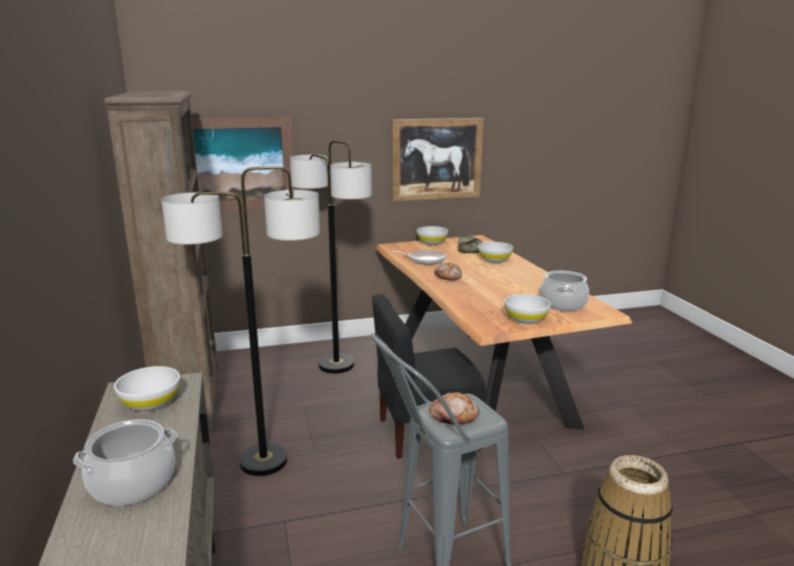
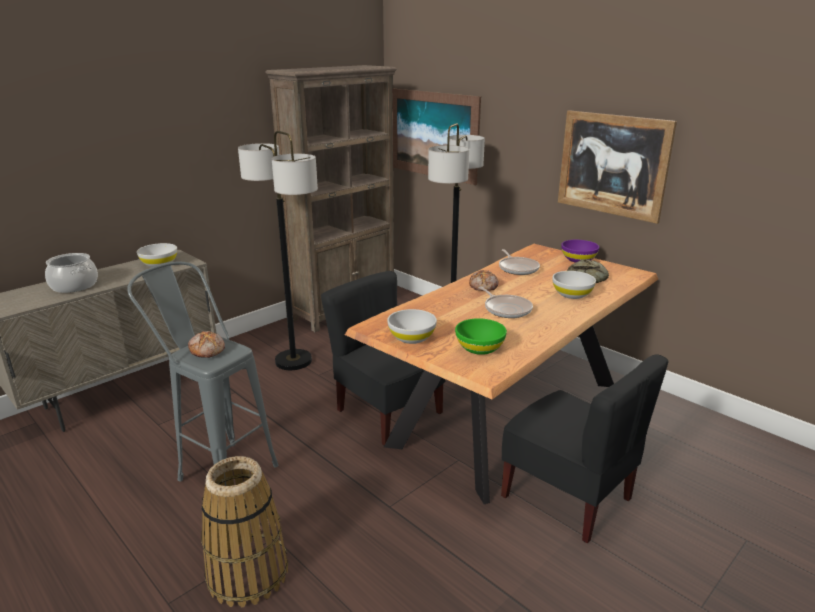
camera: 60 degrees right, 5 degrees up
white bowl [417,226,448,245] -> purple bowl [561,240,599,263]
cooking pot [540,271,589,311] -> green bowl [455,318,507,355]
none -> frying pan [479,287,533,318]
none -> black chair [501,354,668,544]

